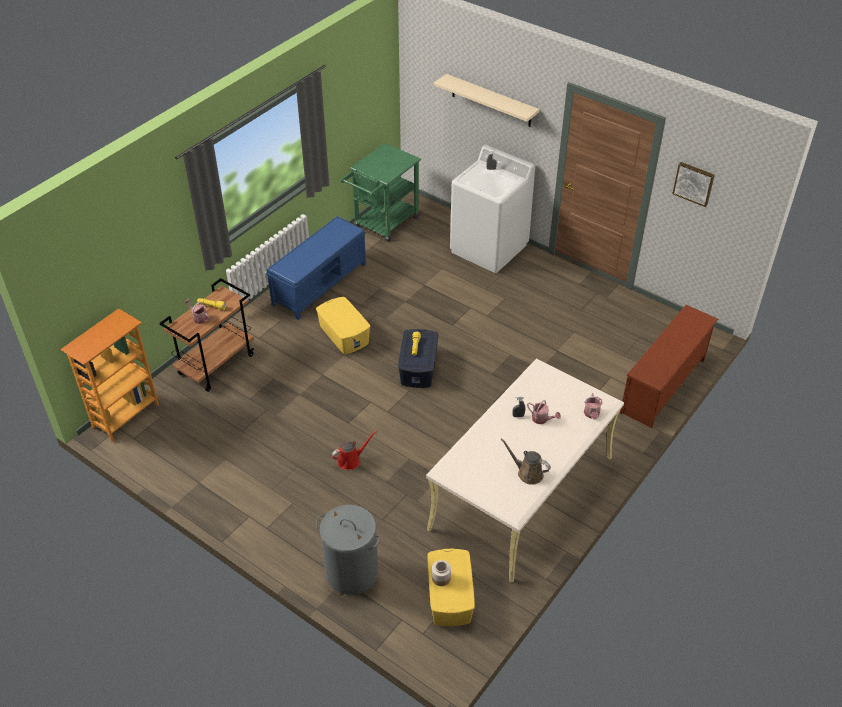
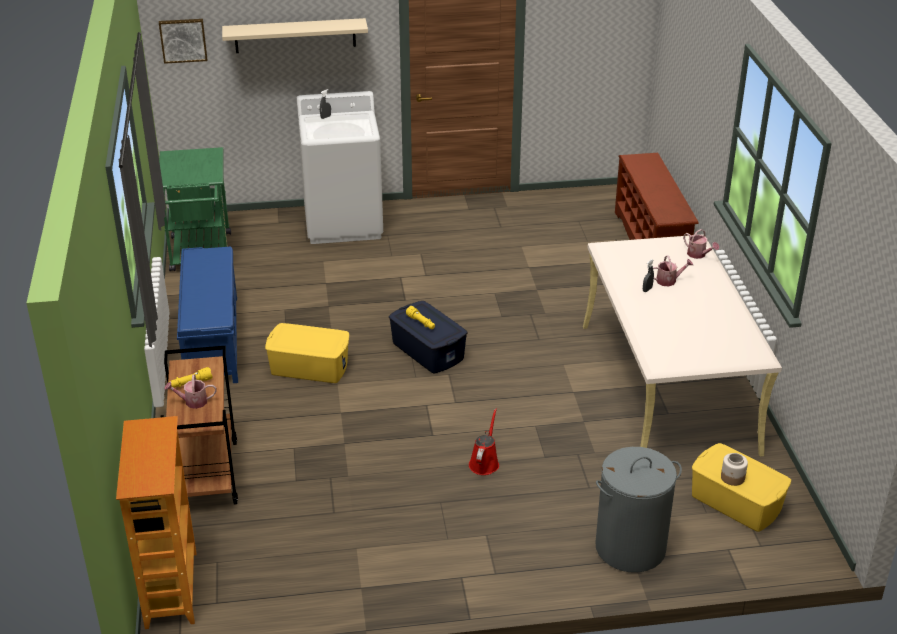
camera: 45 degrees left, 10 degrees down
brown watering can [500,438,551,485] -> none
picture [672,162,715,207] -> picture moved to [159,19,207,64]

